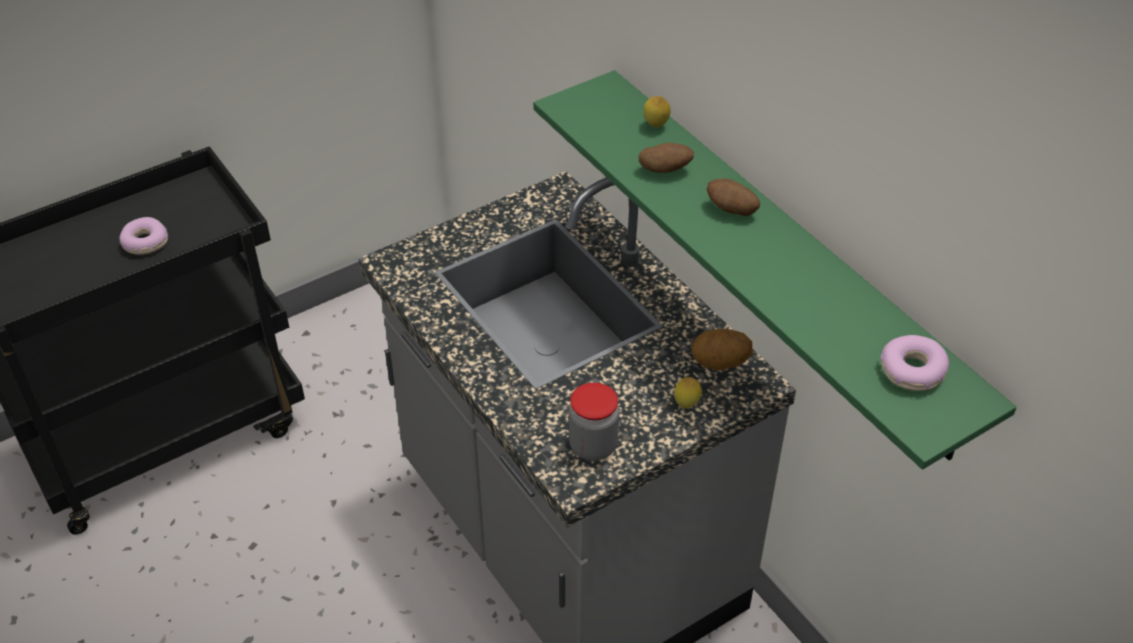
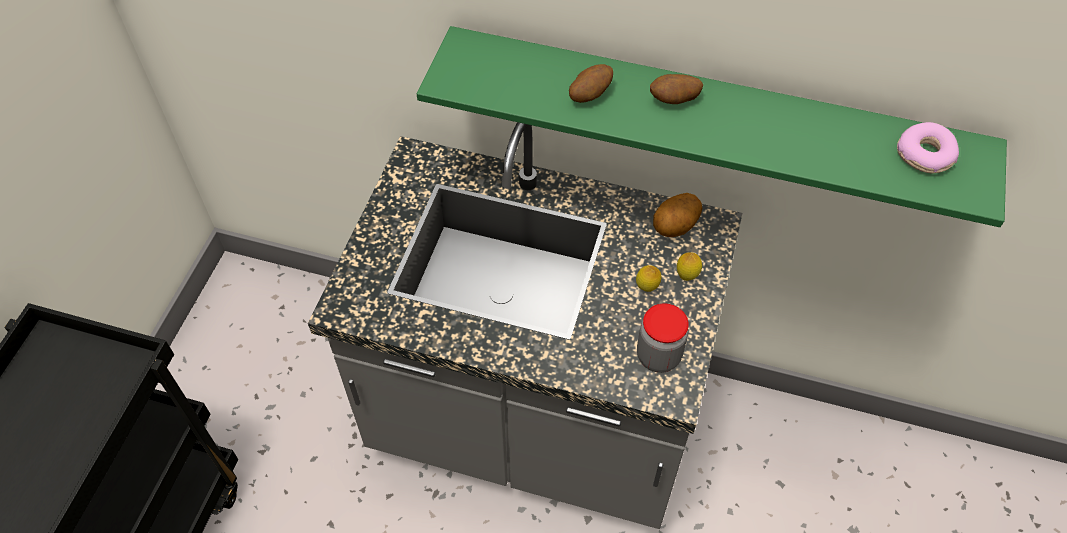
camera: 40 degrees left, 10 degrees up
donut [119,217,168,255] -> none
lemon [643,96,670,128] -> lemon moved to [636,265,662,292]

